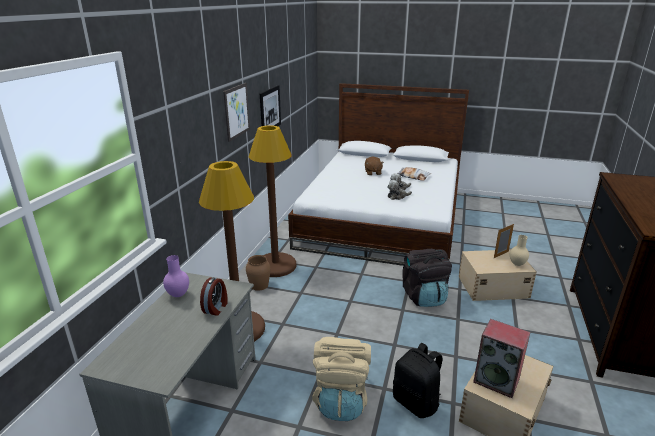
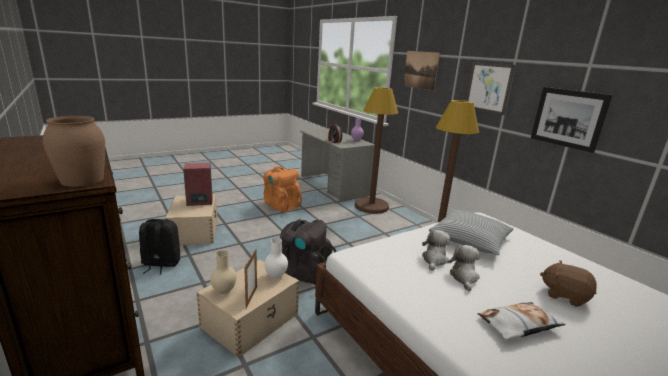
camera: 130 degrees right, 5 degrees down
brown vase [246,255,271,291] -> brown vase moved to [43,116,105,187]
beige backpack [312,337,371,421] -> orange backpack [263,166,302,212]
black backpack [393,343,443,418] -> black backpack moved to [139,219,180,274]
none -> white vase [264,238,288,278]
none -> picture [403,51,440,91]
none -> pillow [428,209,514,255]

